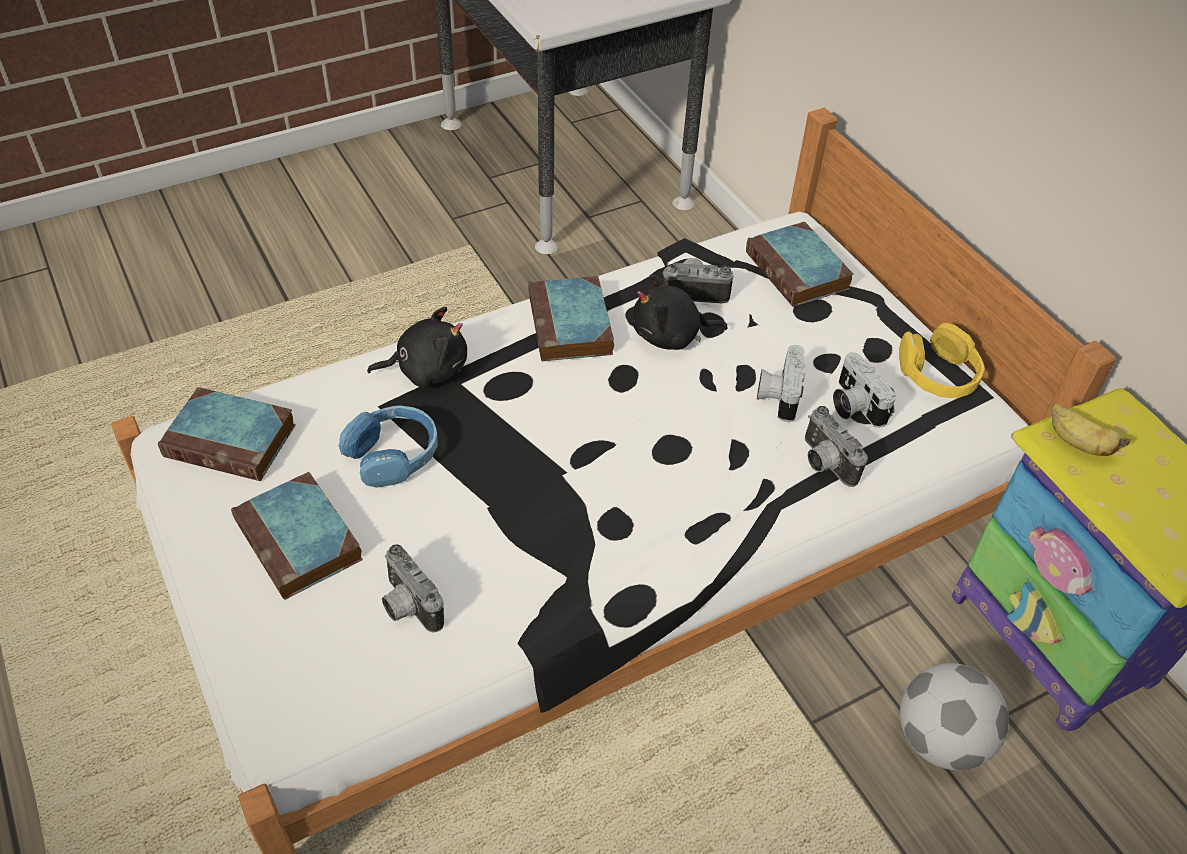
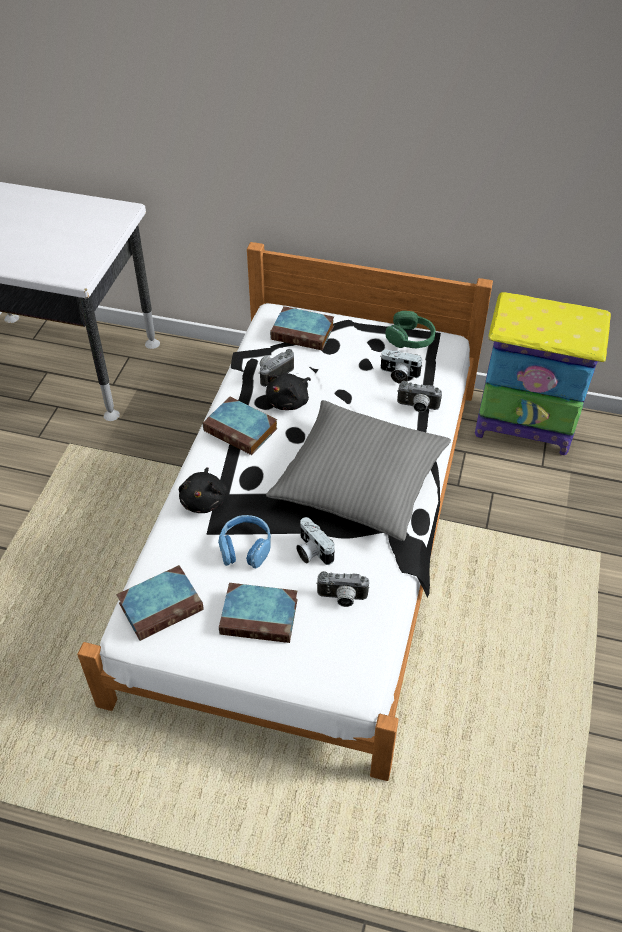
camera: 45 degrees left, 0 degrees up
black plush toy [367,307,467,388] -> black plush toy turned 150 degrees clockwise [179,467,227,513]
camera [757,345,805,422] -> camera moved to [296,517,335,565]
yellow headphones [899,323,985,398] -> green headphones [385,311,436,348]
football [900,663,1009,770] -> none
banana [1051,403,1131,456] -> none
none -> grey pillow [266,400,451,541]

